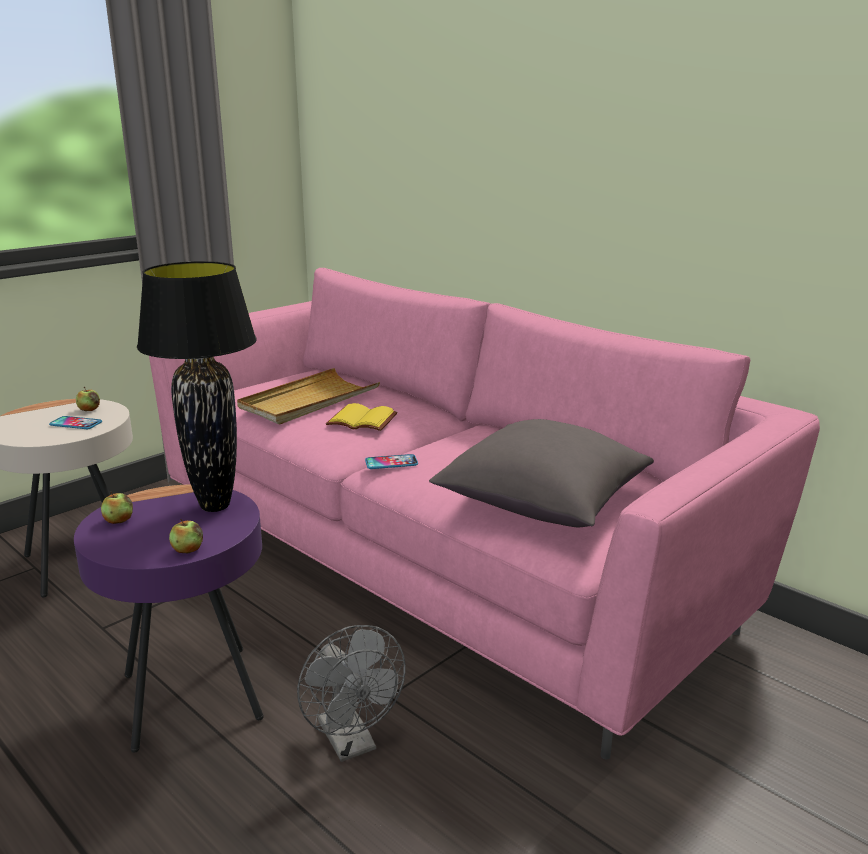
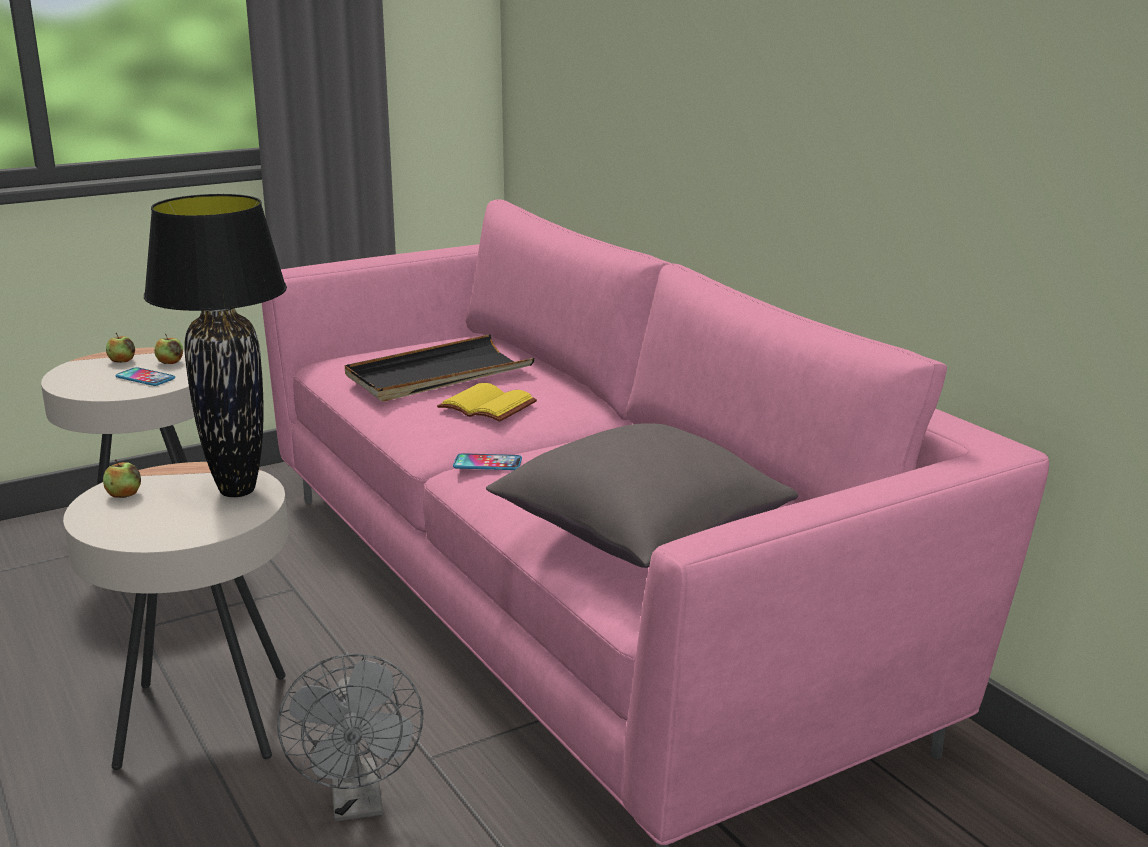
camera: 15 degrees right, 0 degrees up
purple side table [74,485,264,753] -> beige side table [63,462,289,770]
apple [169,519,203,553] -> apple moved to [106,333,135,363]
beige tray [237,368,380,424] -> black tray [345,334,535,402]

